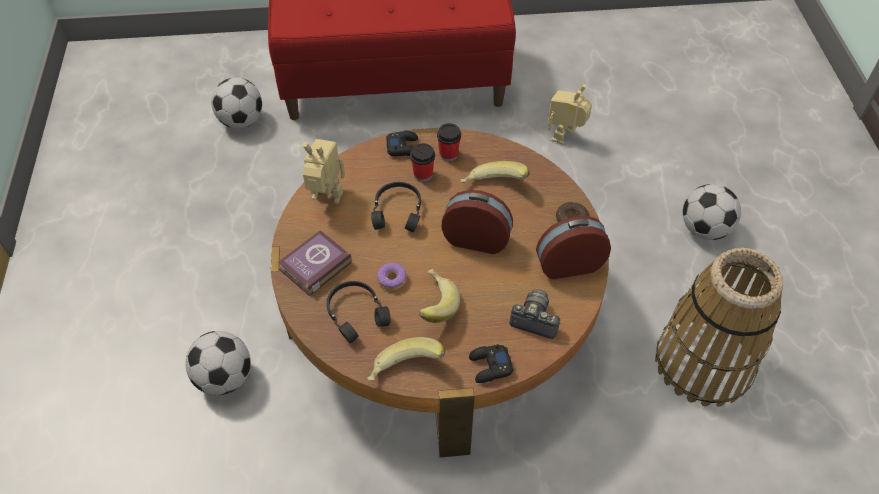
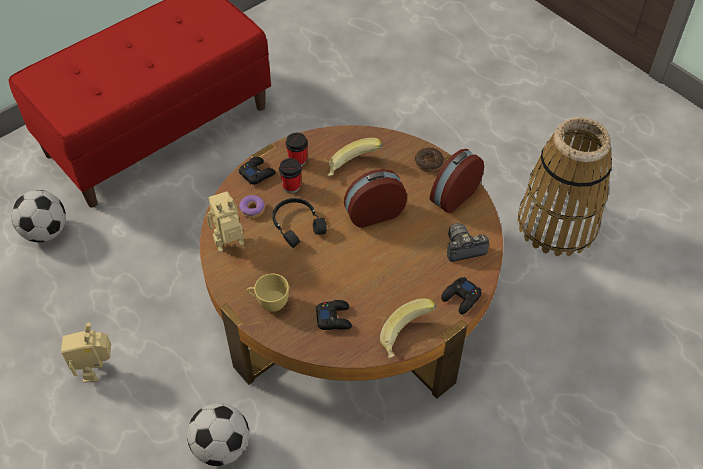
camera: 35 degrees left, 0 degrees up
book [278,230,352,296] -> yellow cup [247,274,289,312]
black headphones [326,281,391,343] -> black game controller [316,300,352,330]
donut [377,263,407,291] -> donut moved to [239,195,265,218]
banana [418,269,460,323] -> none
toy robot [548,84,592,145] -> toy robot moved to [61,322,111,383]
football [683,184,741,240] -> none

